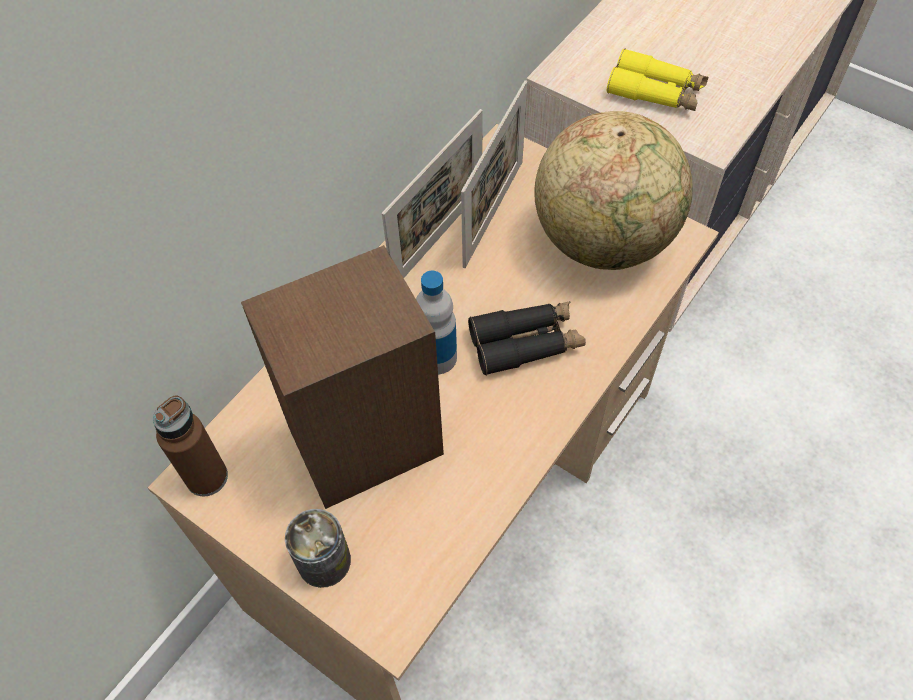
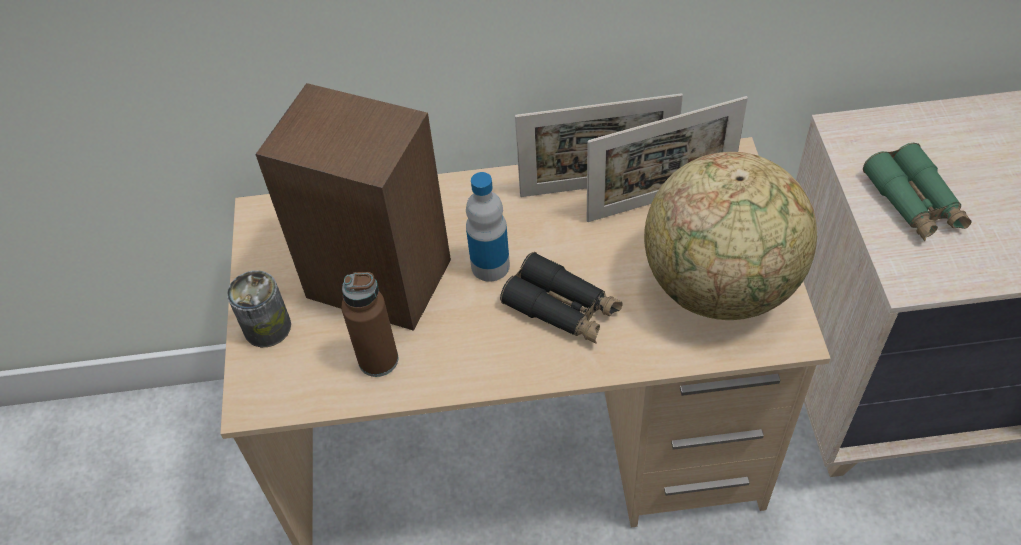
camera: 50 degrees right, 5 degrees down
brown bottle [153,395,228,496] -> brown bottle moved to [341,272,398,377]
yellow binoculars [607,49,708,111] -> green binoculars [863,143,971,241]

